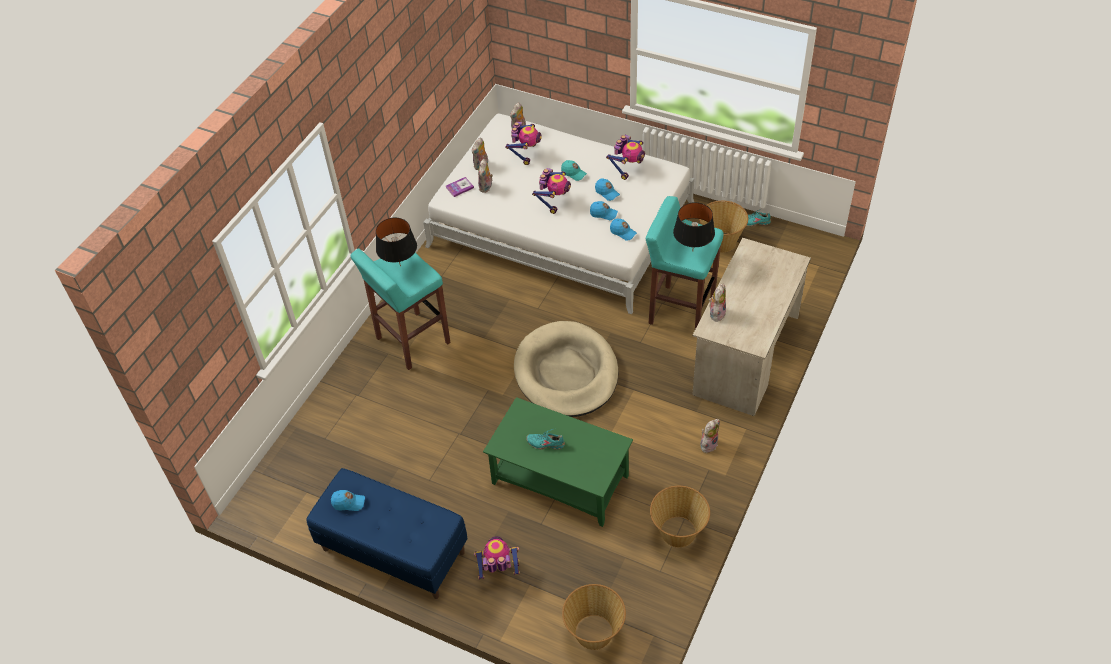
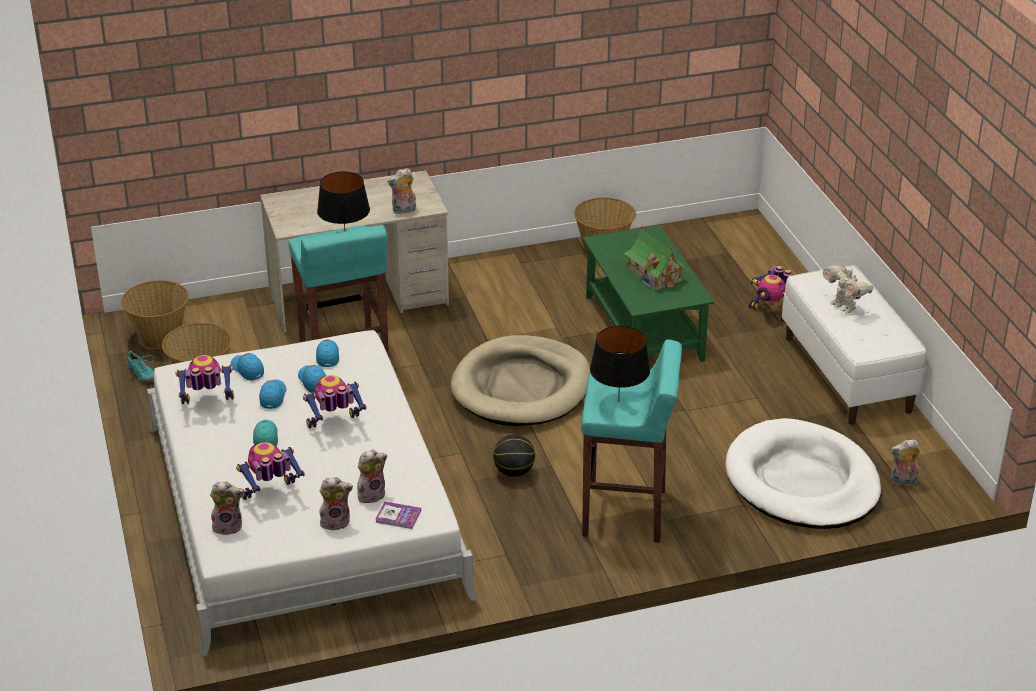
camera: 135 degrees left, 15 degrees down
blue bench [306,468,468,599] -> white bench [782,265,927,425]
blue cap [331,490,365,511] -> blue cap moved to [230,353,264,381]
turquoise shoe [526,428,565,450] -> toy house [624,226,687,290]
basket [562,584,626,650] -> basket moved to [121,280,189,349]
plush toy [700,419,720,453] -> plush toy moved to [890,439,920,486]
none -> basketball [493,435,535,477]
none -> white dog bed [726,418,881,529]
none -> toy robot [823,265,873,313]

